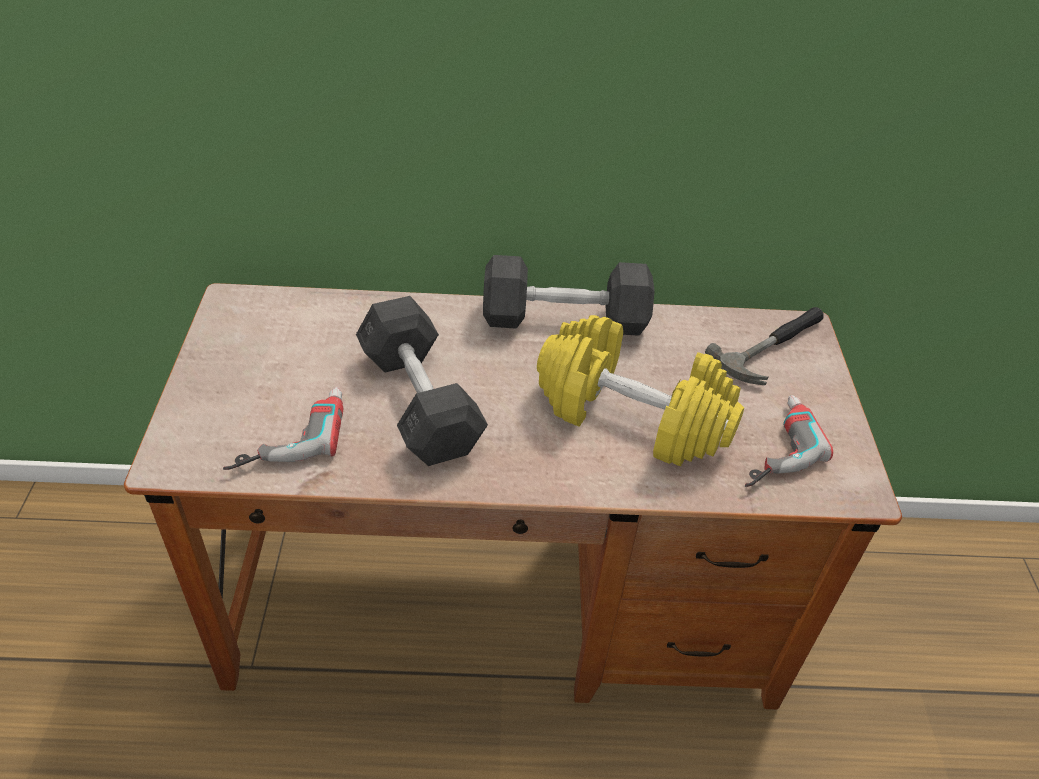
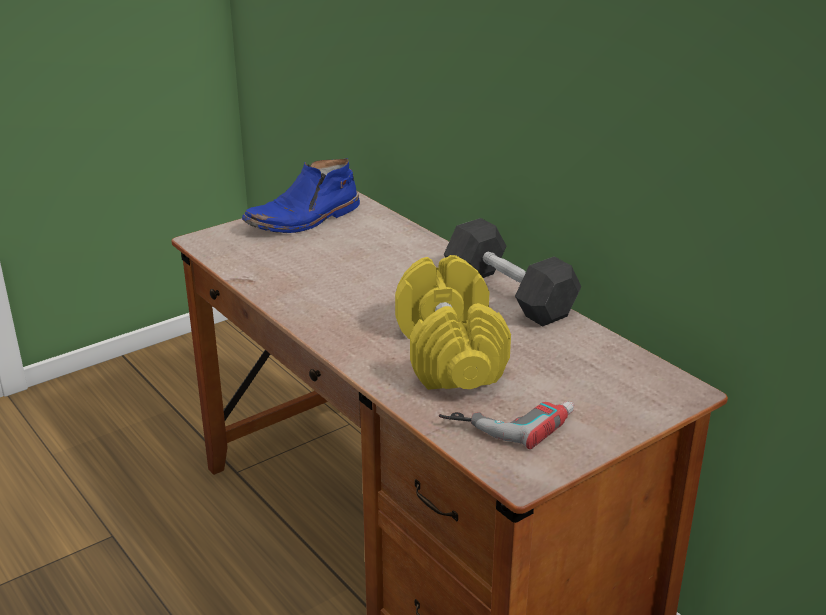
camera: 55 degrees right, 15 degrees down
power drill [223,387,343,470] -> none
grey dumbbell [356,296,488,466] -> none
hammer [705,307,824,385] -> none
none -> blue boot [242,158,360,233]

